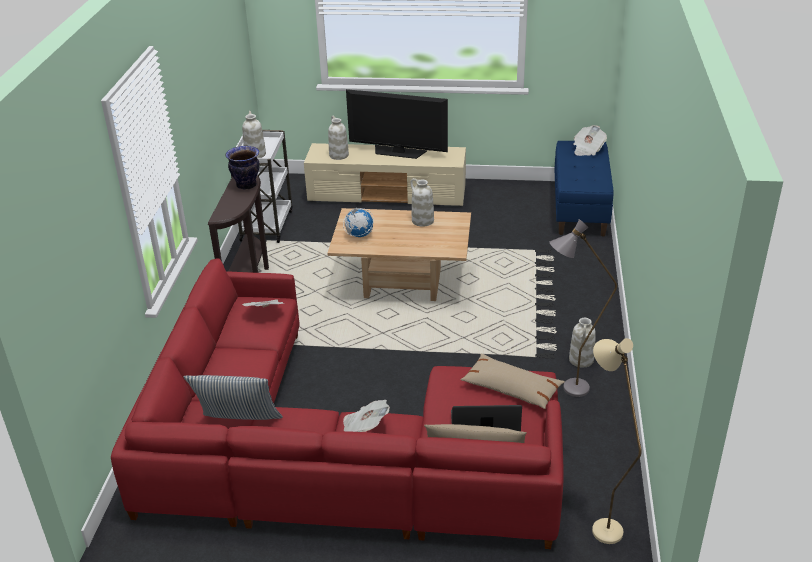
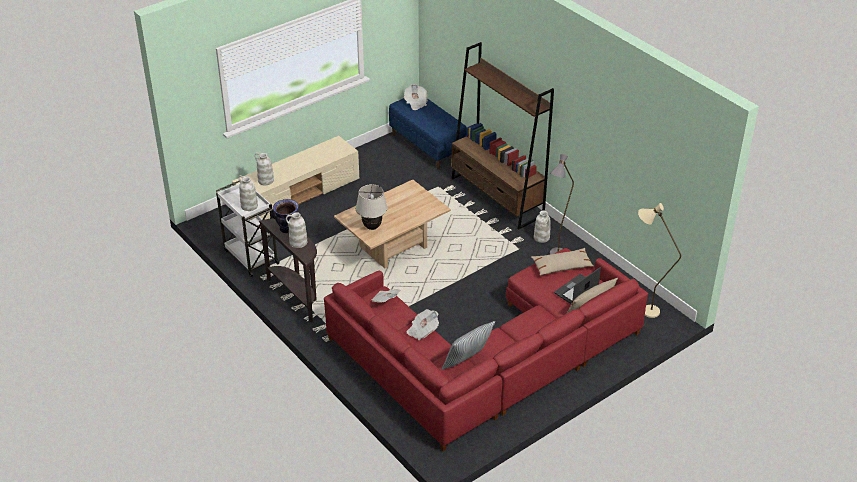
camera: 45 degrees left, 5 degrees up
globe [343,207,374,237] -> beige table lamp [356,184,388,230]
newspaper [343,400,390,432] -> newspaper moved to [407,309,439,340]
television [346,89,448,159] -> none
white vase [410,178,434,227] -> white vase moved to [286,212,307,248]
none -> brown bookcase [451,42,554,230]

